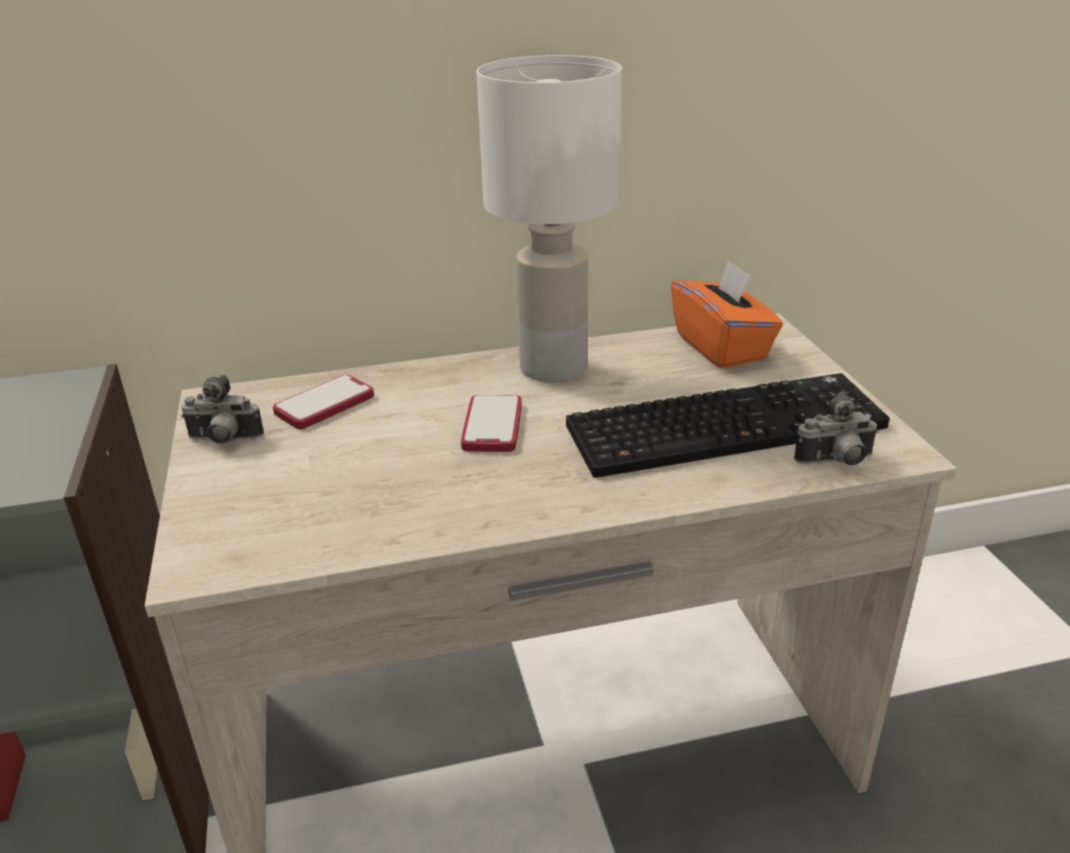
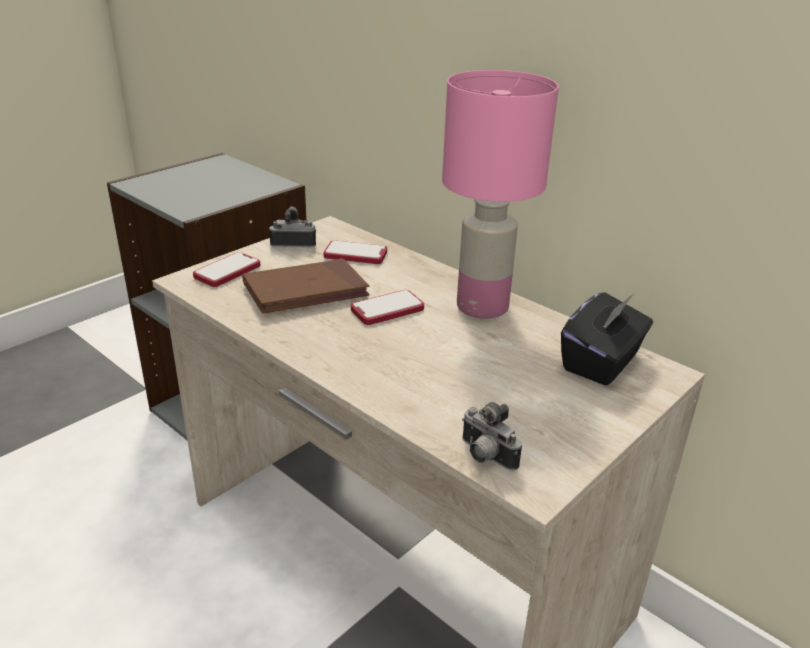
camera: 55 degrees right, 0 degrees up
camera [181,375,264,444] -> camera turned 120 degrees clockwise [269,206,316,247]
white table lamp [476,55,622,383] -> pink table lamp [442,70,559,319]
keyboard [566,373,890,478] -> none
orange tissue box [671,260,783,368] -> black tissue box [561,292,653,386]
none -> phone [193,252,260,287]
none -> brown book [242,258,369,314]

